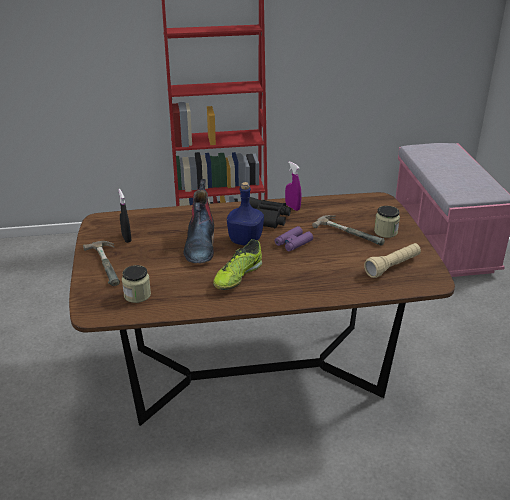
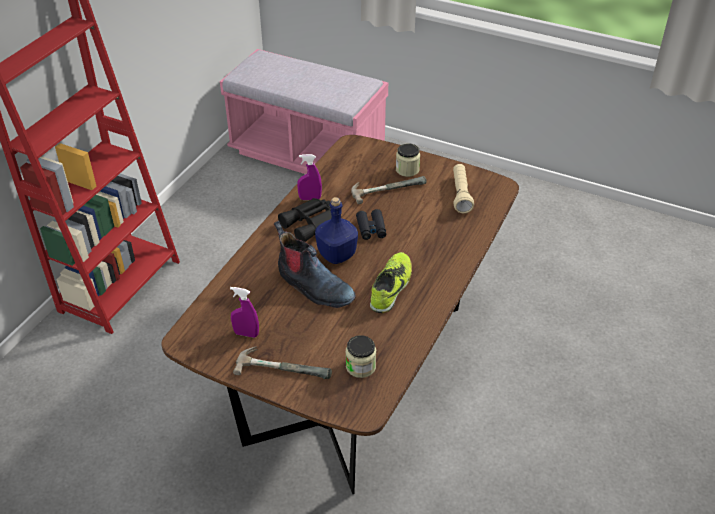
camera: 55 degrees left, 10 degrees up
black spray bottle [119,189,132,243] -> purple spray bottle [230,287,259,338]
shoe [213,239,262,290] -> shoe turned 135 degrees counterclockwise [370,252,412,313]
purple binoculars [275,226,313,251] -> black binoculars [356,209,386,240]

